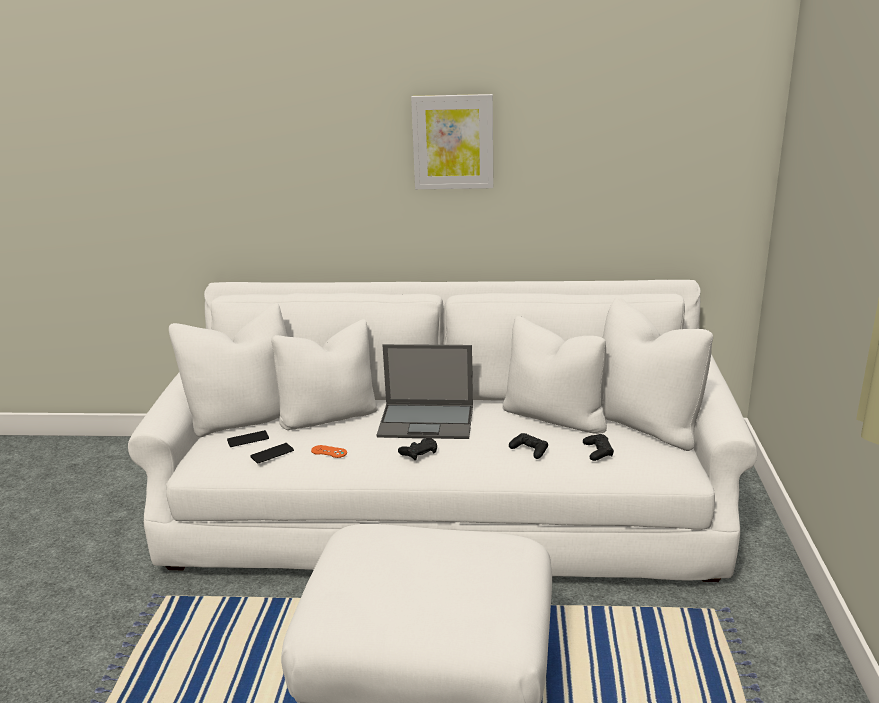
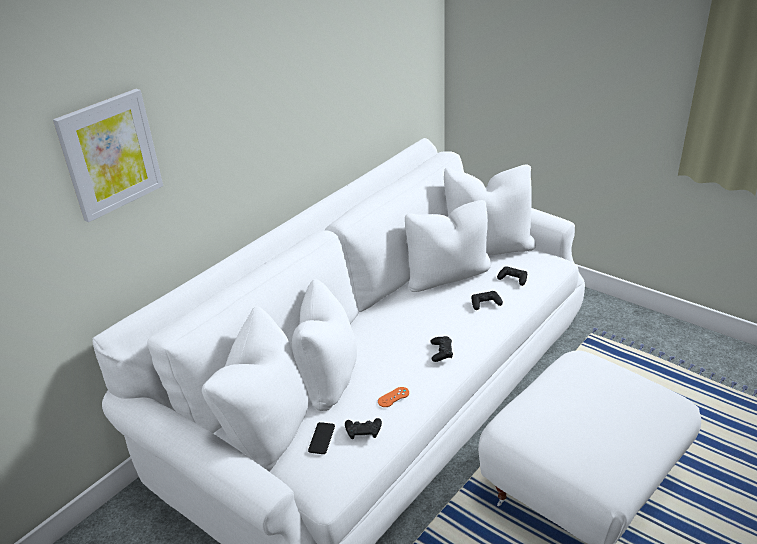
camera: 55 degrees left, 10 degrees up
phone [250,443,294,464] -> black game controller [345,418,382,439]
laptop [377,344,473,439] -> none
picture [411,94,493,189] -> picture moved to [53,89,163,222]

